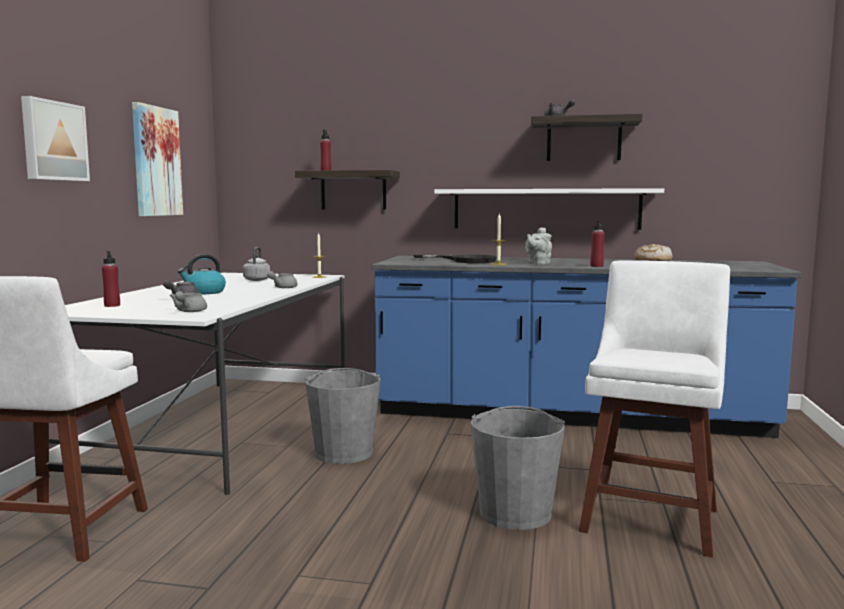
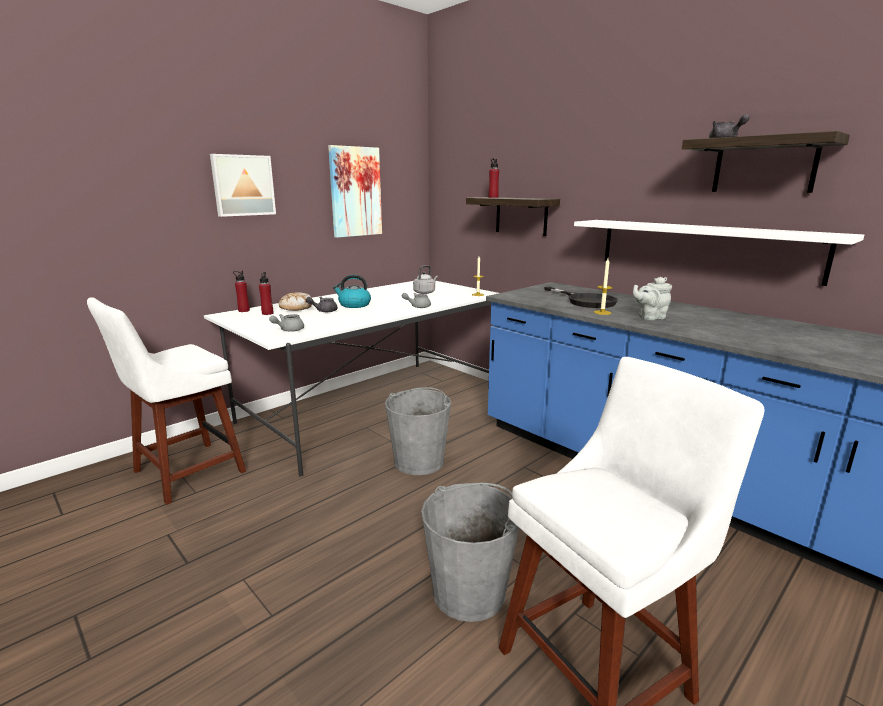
camera: 35 degrees right, 10 degrees up
red bottle [590,219,605,267] -> red bottle moved to [233,271,250,312]
bread [634,244,673,261] -> bread moved to [279,292,312,311]

